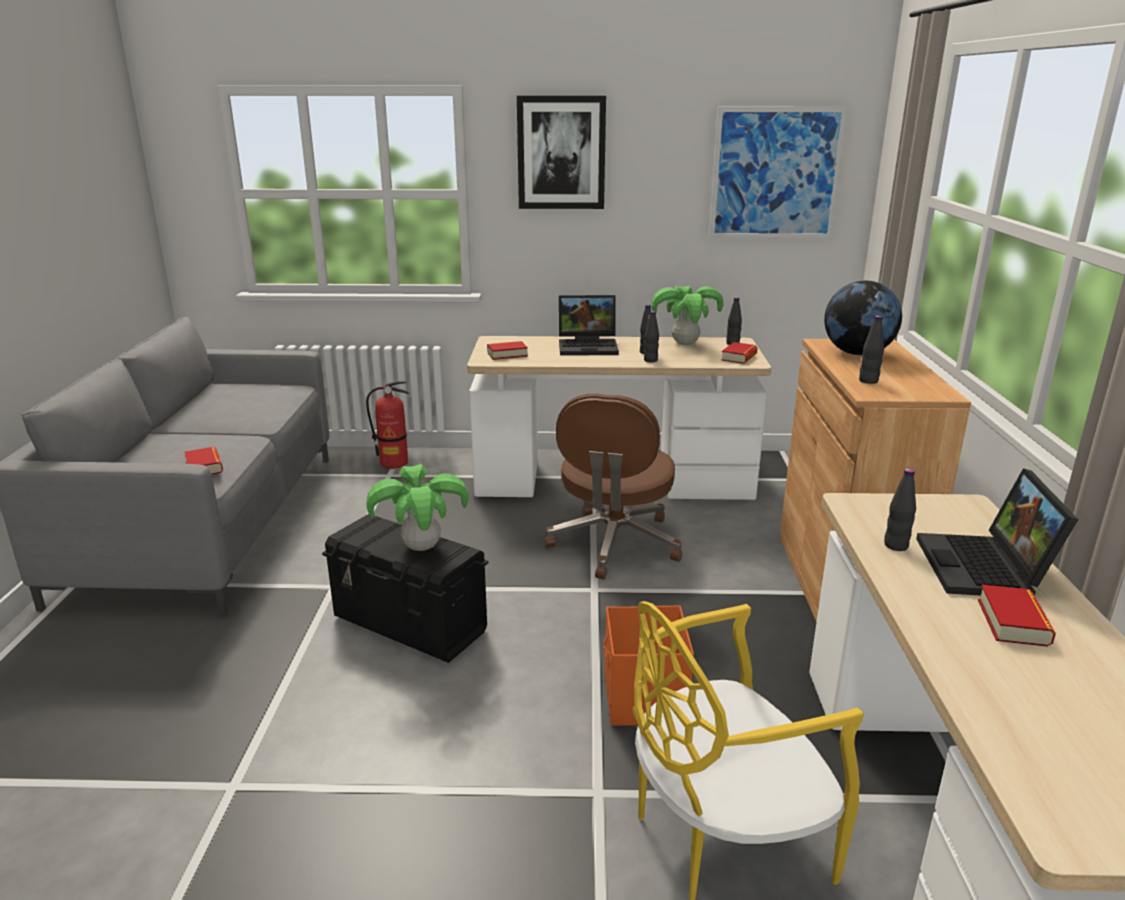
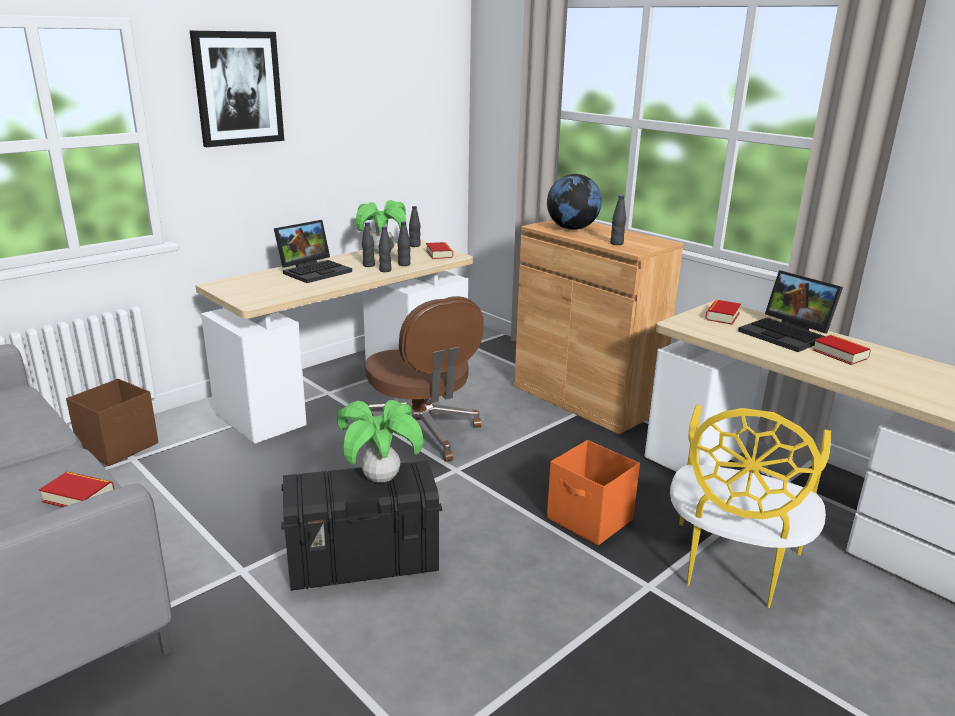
camera: 45 degrees left, 0 degrees up
fire extinguisher [366,381,409,469] -> brown storage box [66,379,158,466]
book [487,341,528,360] -> book moved to [705,300,741,325]
picture [709,107,848,238] -> none
black bottle [884,469,916,551] -> black bottle moved to [398,222,411,266]

